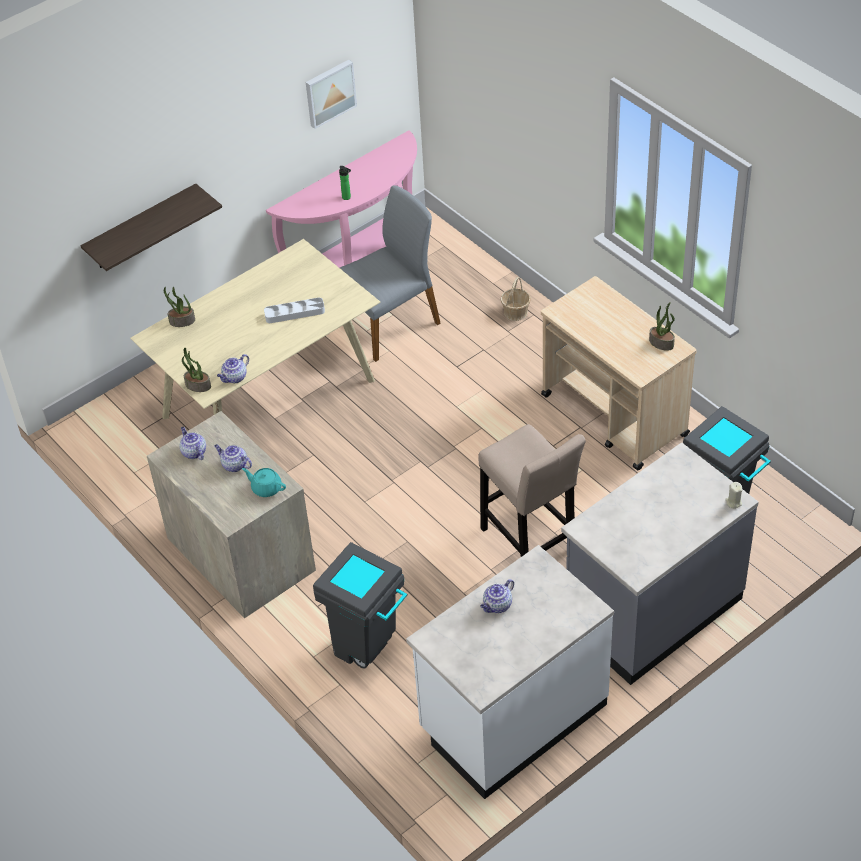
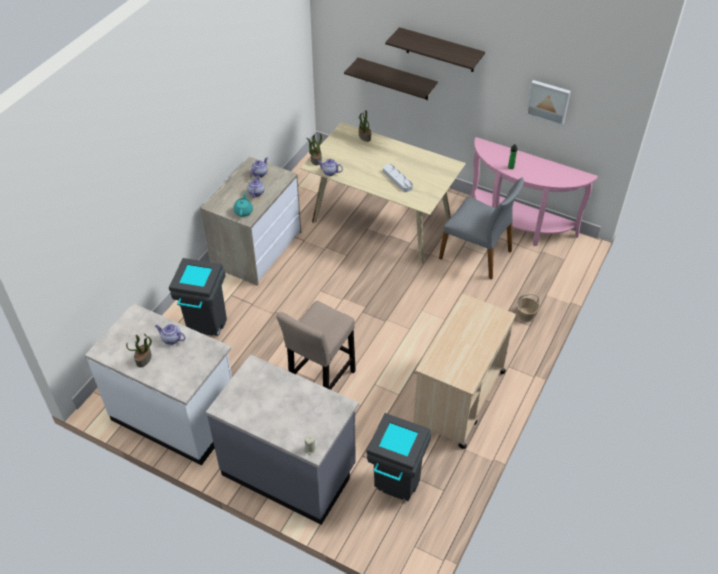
camera: 65 degrees right, 0 degrees up
potted plant [649,302,675,351] -> potted plant moved to [126,333,152,367]
none -> shelf [385,27,485,72]

